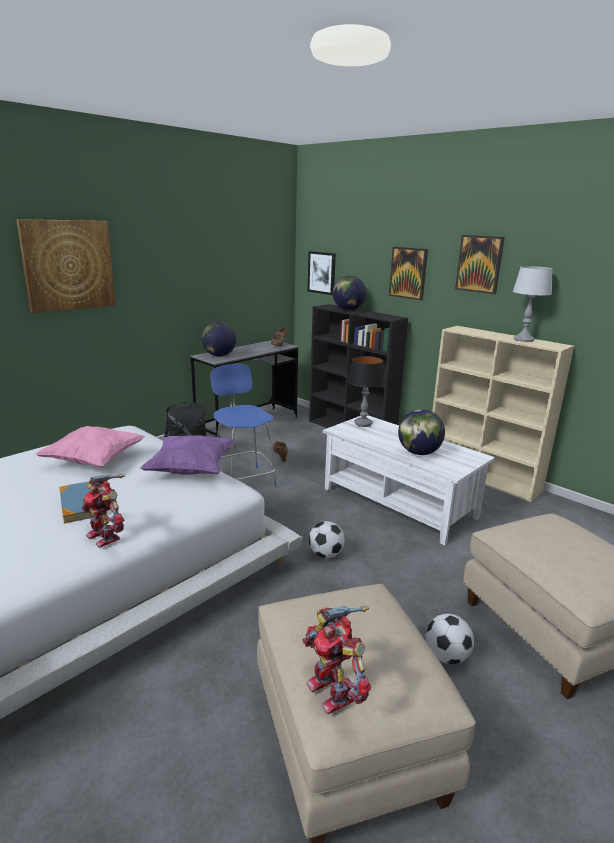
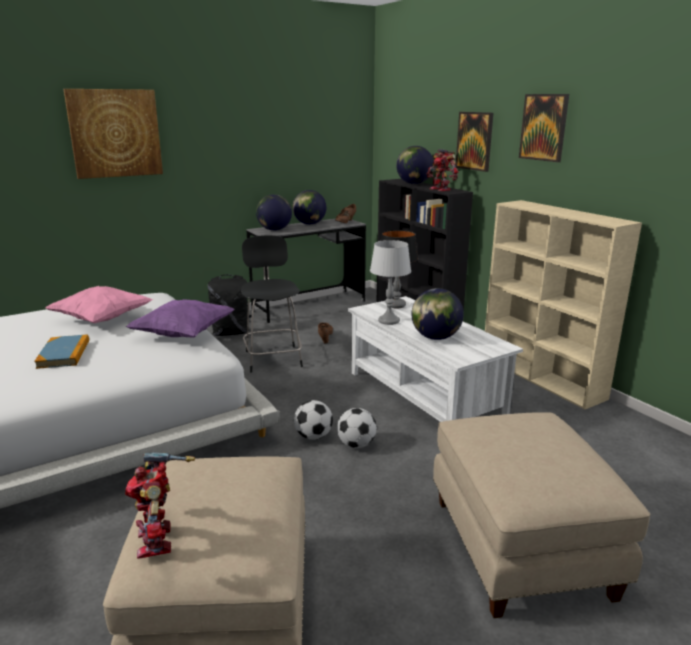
camera: 15 degrees right, 0 degrees up
toy robot [82,474,125,548] -> toy robot moved to [426,149,459,191]
blue chair [210,364,277,487] -> black chair [241,235,303,372]
picture [308,251,336,295] -> none
football [426,614,474,664] -> football moved to [337,408,377,448]
grey table lamp [513,266,553,342] -> grey table lamp moved to [370,240,411,325]
none -> globe [292,190,327,225]

